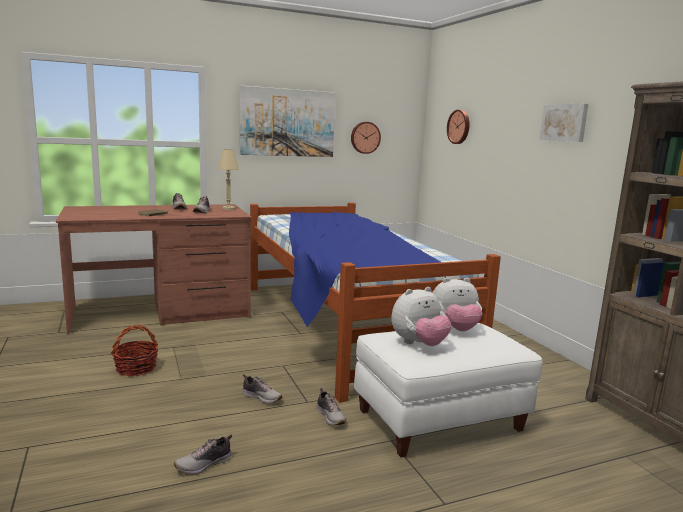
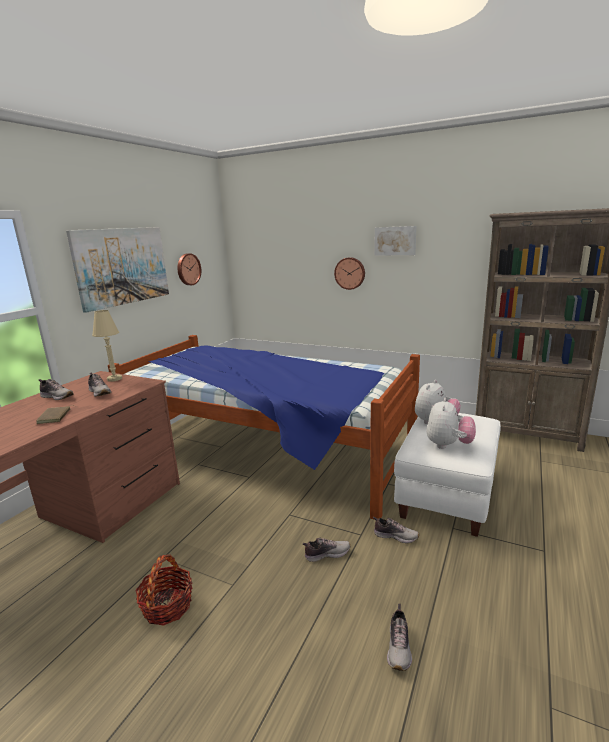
camera: 40 degrees left, 5 degrees up
wall clock [447,110,470,144] -> wall clock moved to [334,257,365,290]

